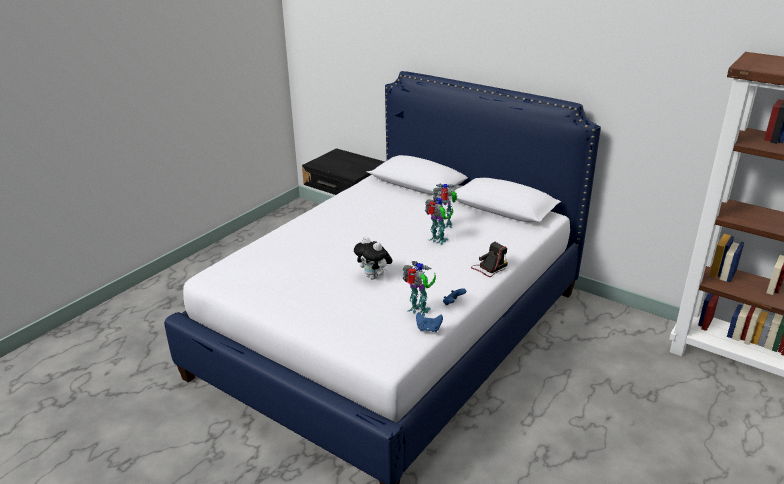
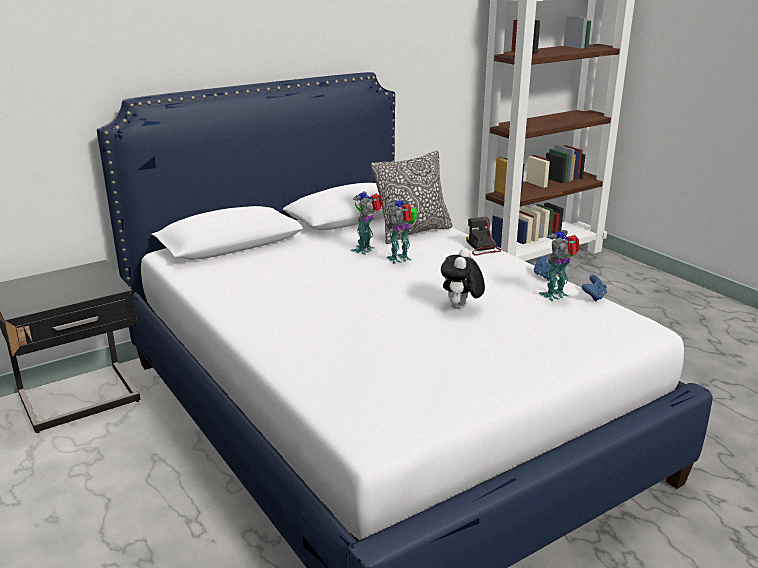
camera: 70 degrees left, 5 degrees down
plush toy [354,237,393,280] -> plush toy turned 135 degrees clockwise [441,248,485,309]
none -> pillow [371,151,452,244]

